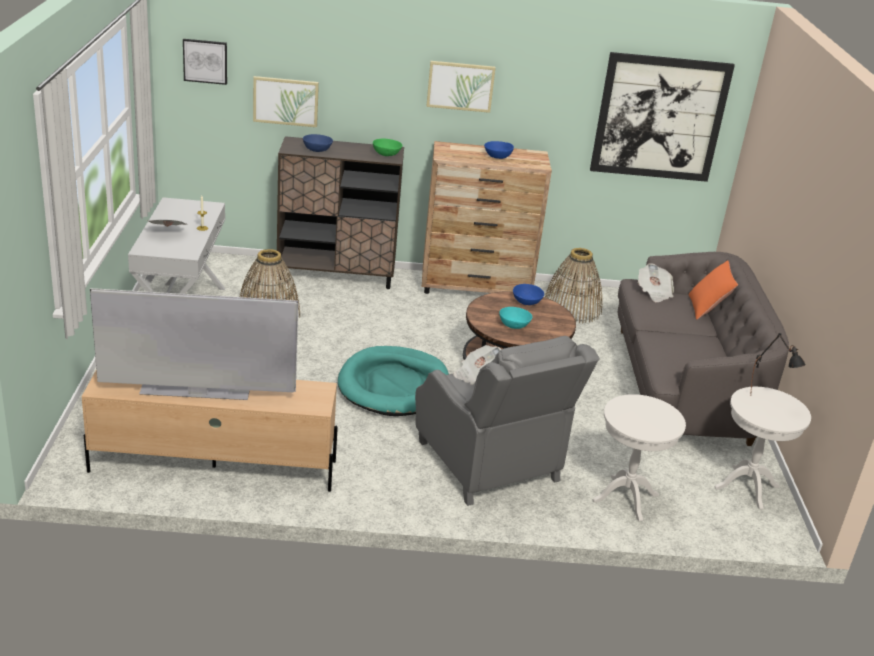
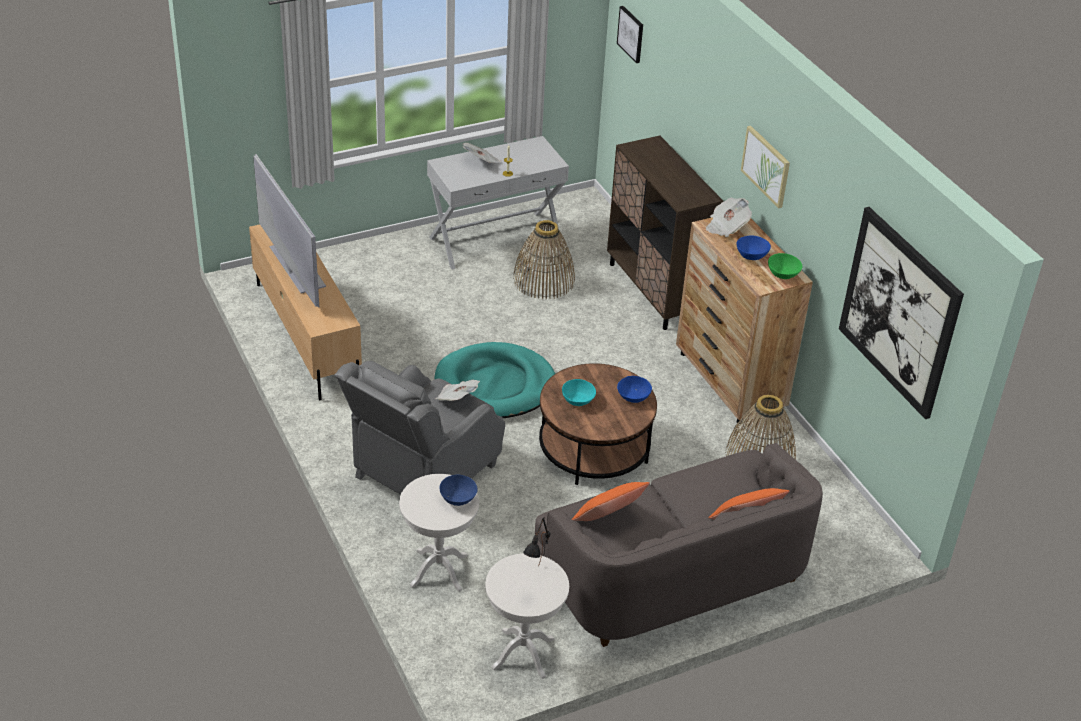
camera: 65 degrees right, 10 degrees up
picture [253,76,319,127] -> none
blue bowl [303,134,333,152] -> blue bowl moved to [439,475,478,506]
green bowl [373,139,403,156] -> green bowl moved to [768,253,802,279]
newspaper [638,263,674,302] -> newspaper moved to [706,198,752,237]
none -> orange pillow [572,482,650,521]

